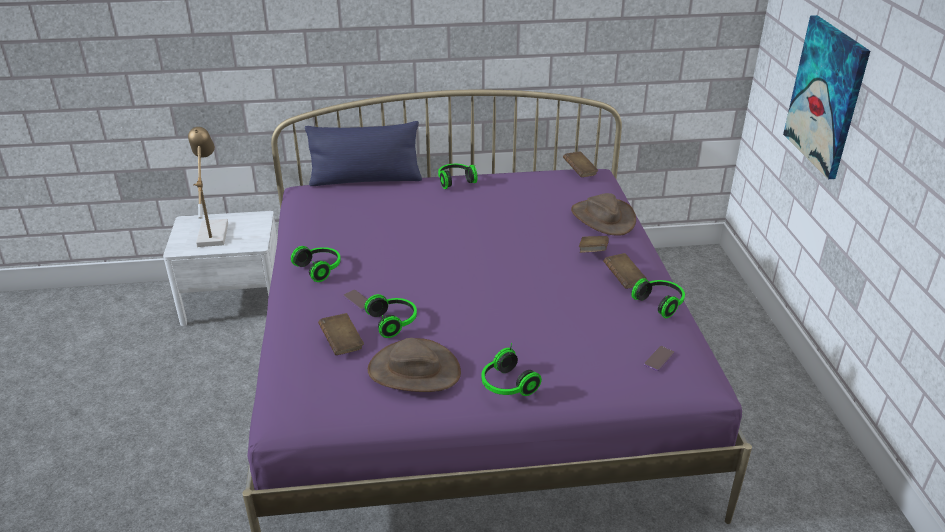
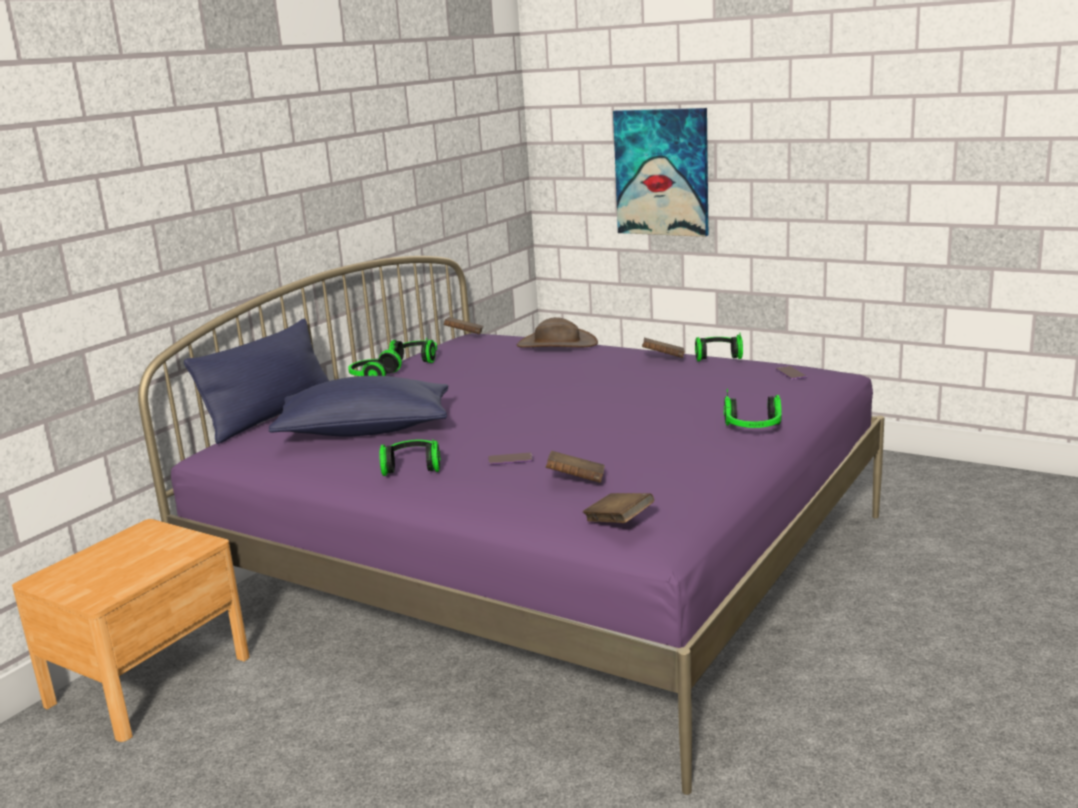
camera: 50 degrees left, 15 degrees down
white nightstand [163,211,278,326] -> brown nightstand [12,519,249,742]
table lamp [188,127,228,247] -> none
headphones [364,294,417,338] -> headphones moved to [389,338,437,363]
brown hat [368,338,461,392] -> none
brown book [579,236,609,253] -> brown book moved to [583,493,654,523]
none -> blue pillow [269,376,448,437]

